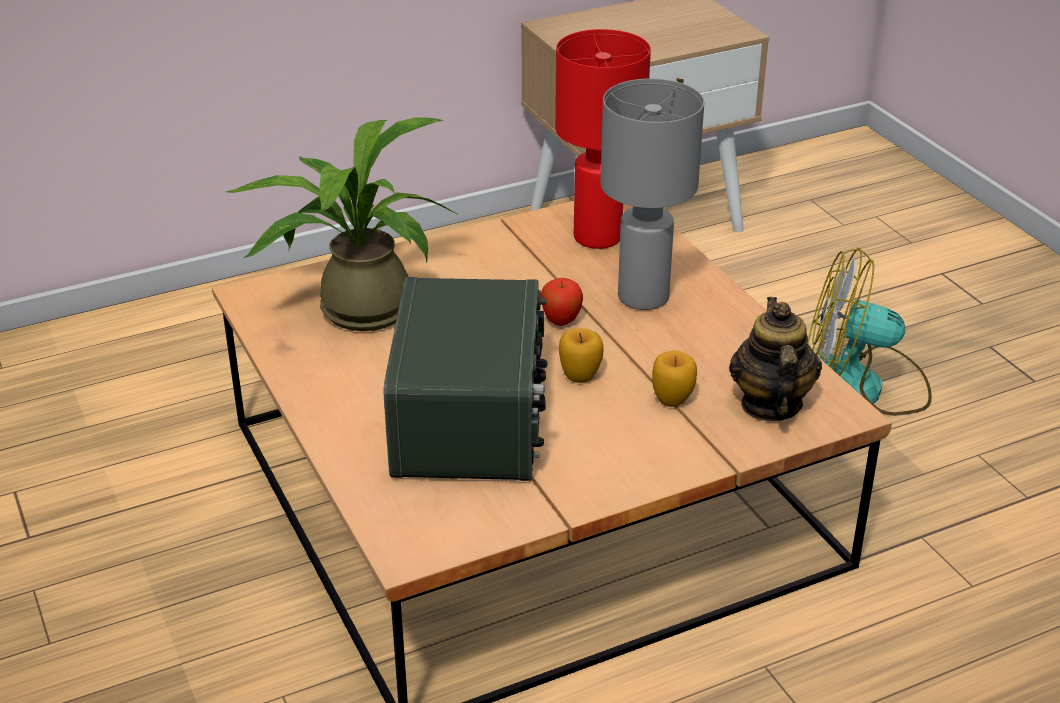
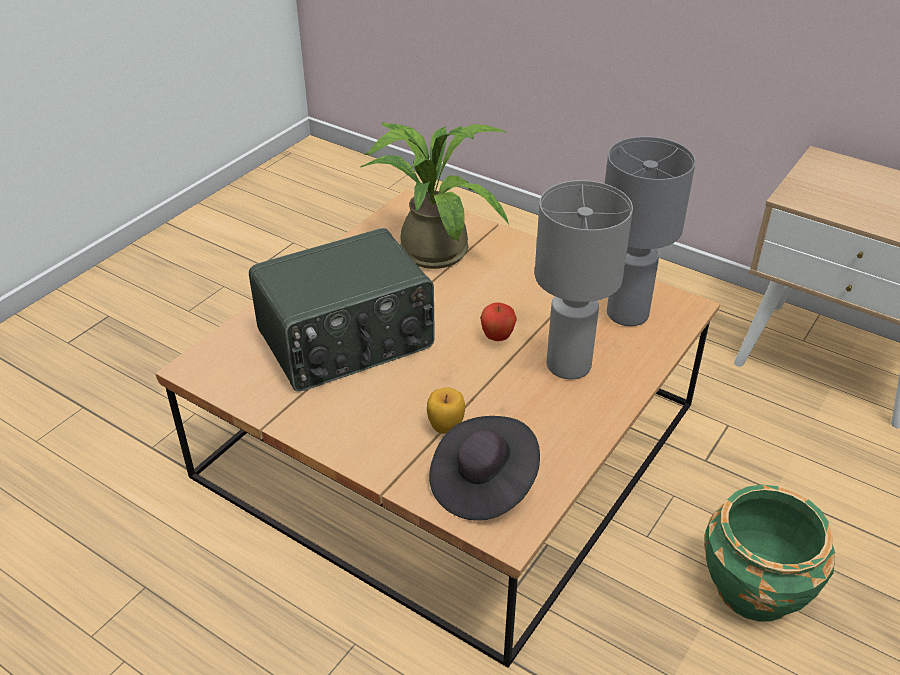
camera: 60 degrees right, 5 degrees up
red table lamp [555,29,651,249] -> grey table lamp [605,137,696,326]
apple [559,328,604,383] -> none
teapot [729,297,822,422] -> black hat [429,416,540,521]
fan [807,248,932,416] -> green planter [704,485,835,621]

